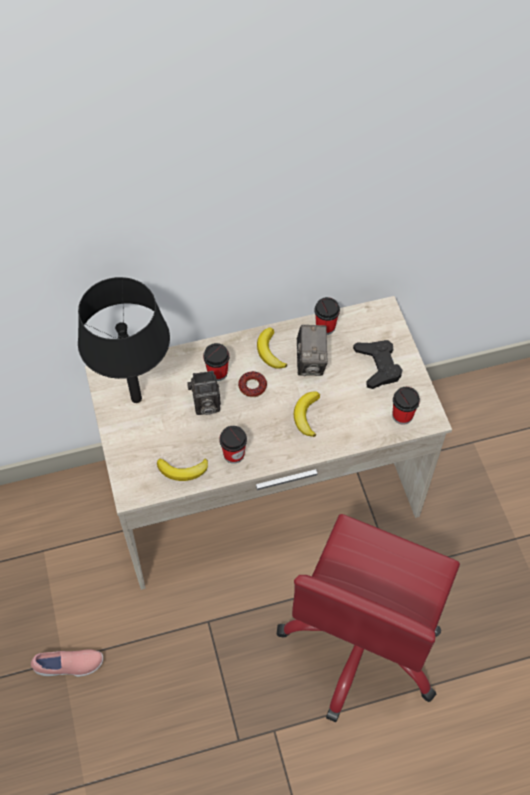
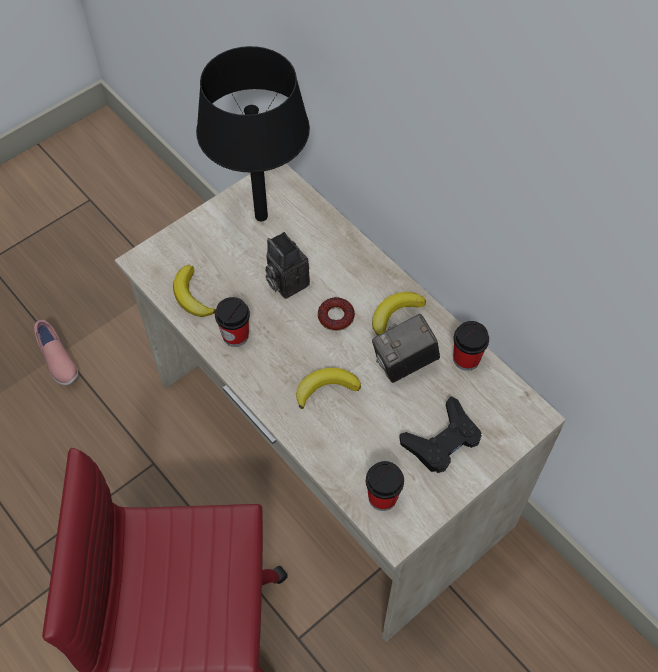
camera: 65 degrees right, 0 degrees up
cup [203,343,229,381] -> none

